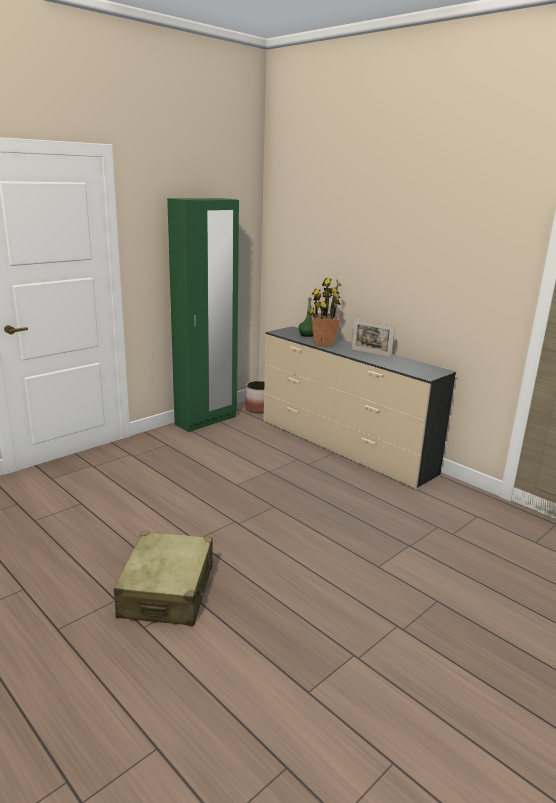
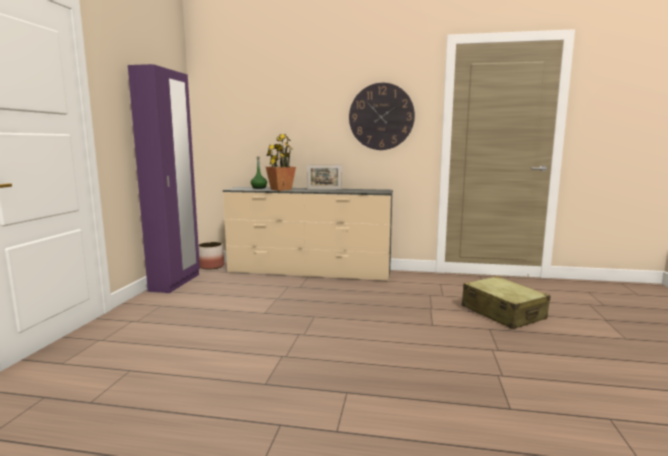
camera: 35 degrees left, 10 degrees down
beige suitcase [114,531,213,626] -> beige suitcase moved to [462,276,551,329]
green wardrobe [167,198,239,432] -> purple wardrobe [128,64,200,293]
none -> wall clock [349,83,415,150]

